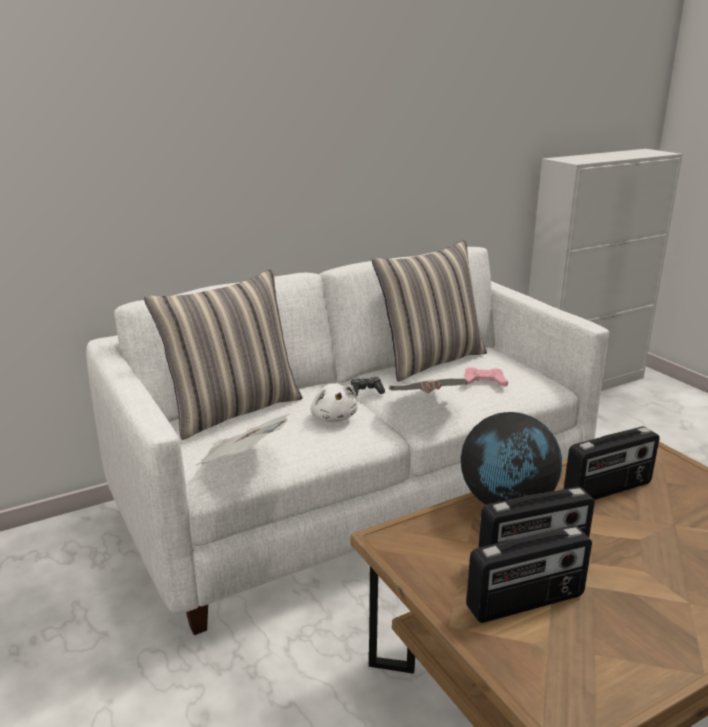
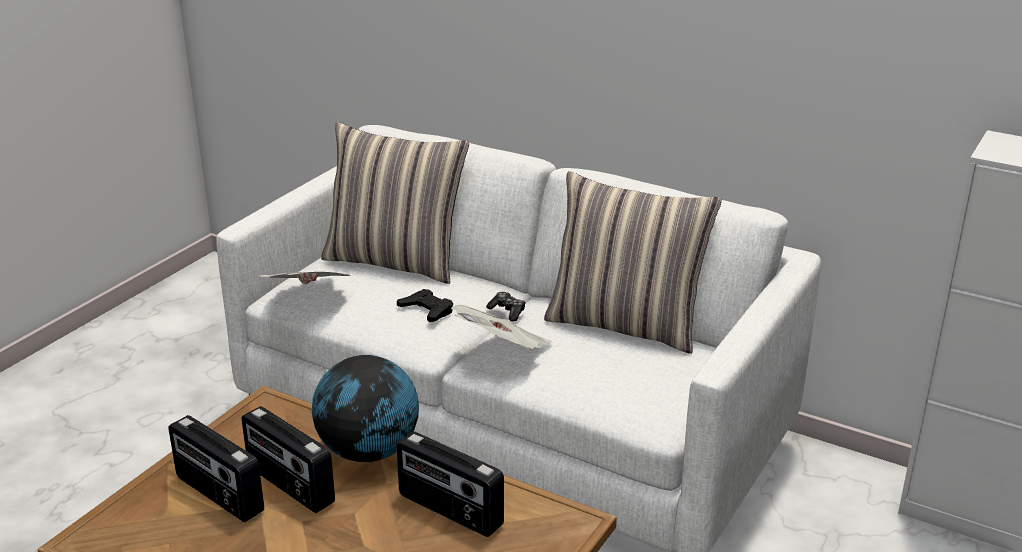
camera: 60 degrees right, 5 degrees up
white plush toy [310,383,358,422] -> black game controller [397,289,453,322]
pink game controller [463,367,508,387] -> none

